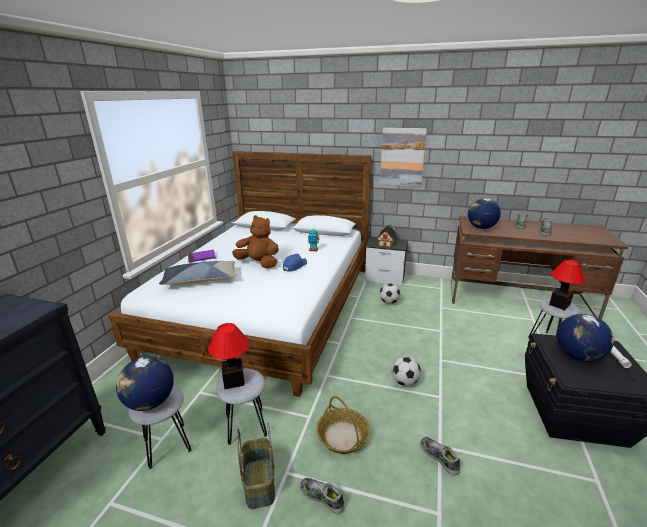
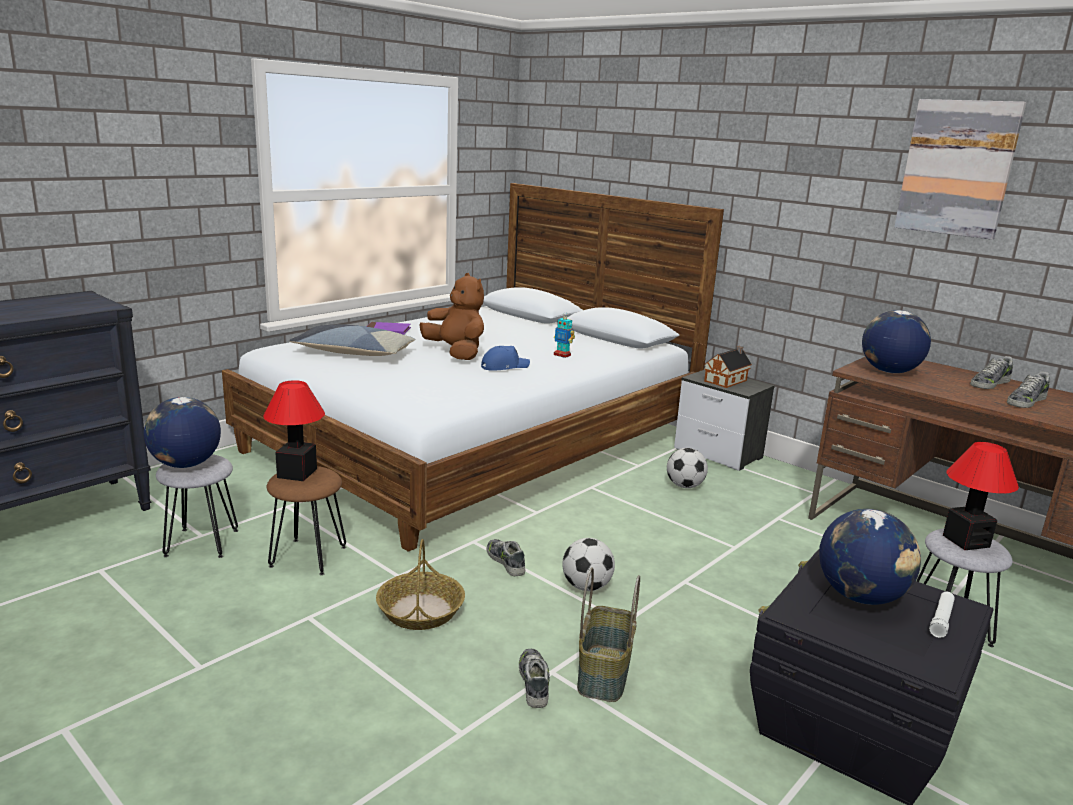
camera: 25 degrees right, 5 degrees down
grey stool [216,368,267,445] -> brown stool [267,466,346,575]
basket [237,423,275,509] -> basket moved to [577,567,640,702]
shoe [300,478,345,514] -> shoe moved to [487,539,525,576]
picture [380,128,427,187] -> picture moved to [894,99,1026,240]

